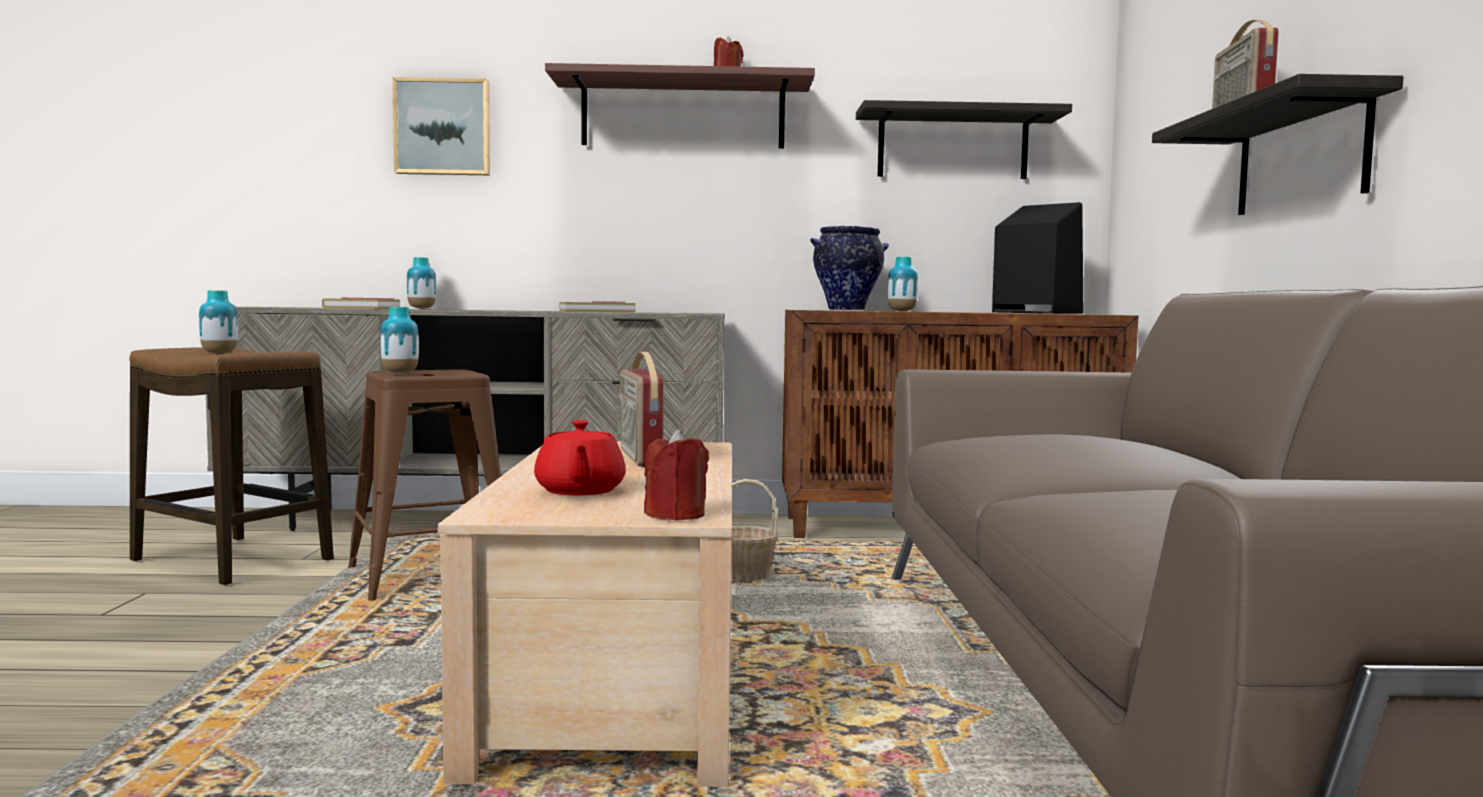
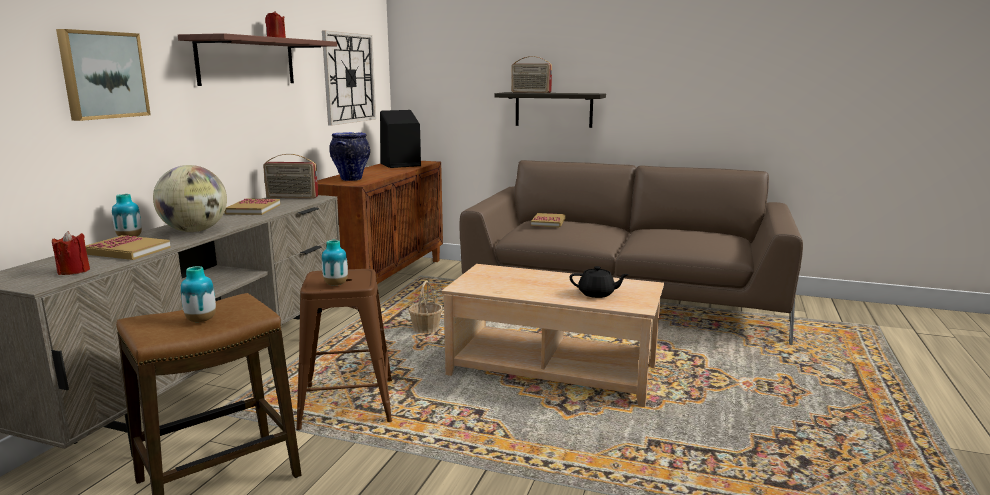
camera: 70 degrees left, 10 degrees up
red teapot [534,420,626,495] -> black teapot [570,266,629,298]
radio [620,352,664,467] -> radio moved to [263,154,319,199]
red candle [644,429,709,521] -> red candle moved to [52,231,90,275]
shelf [856,100,1072,179] -> wall clock [322,31,376,126]
vase [888,257,918,311] -> none
none -> globe [153,165,227,232]
none -> book [531,213,565,227]

